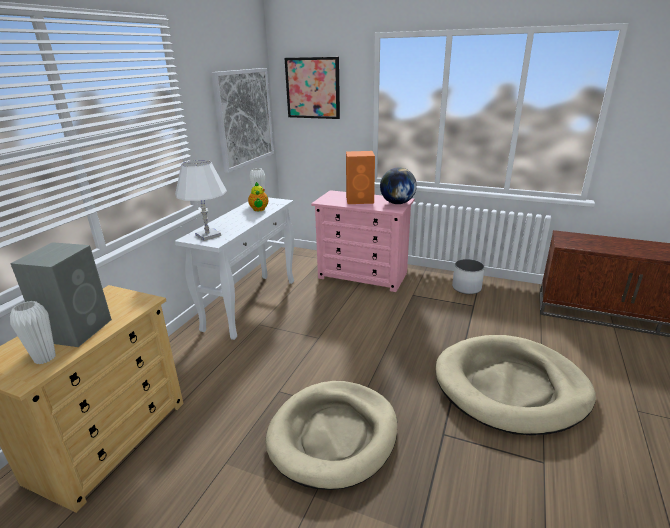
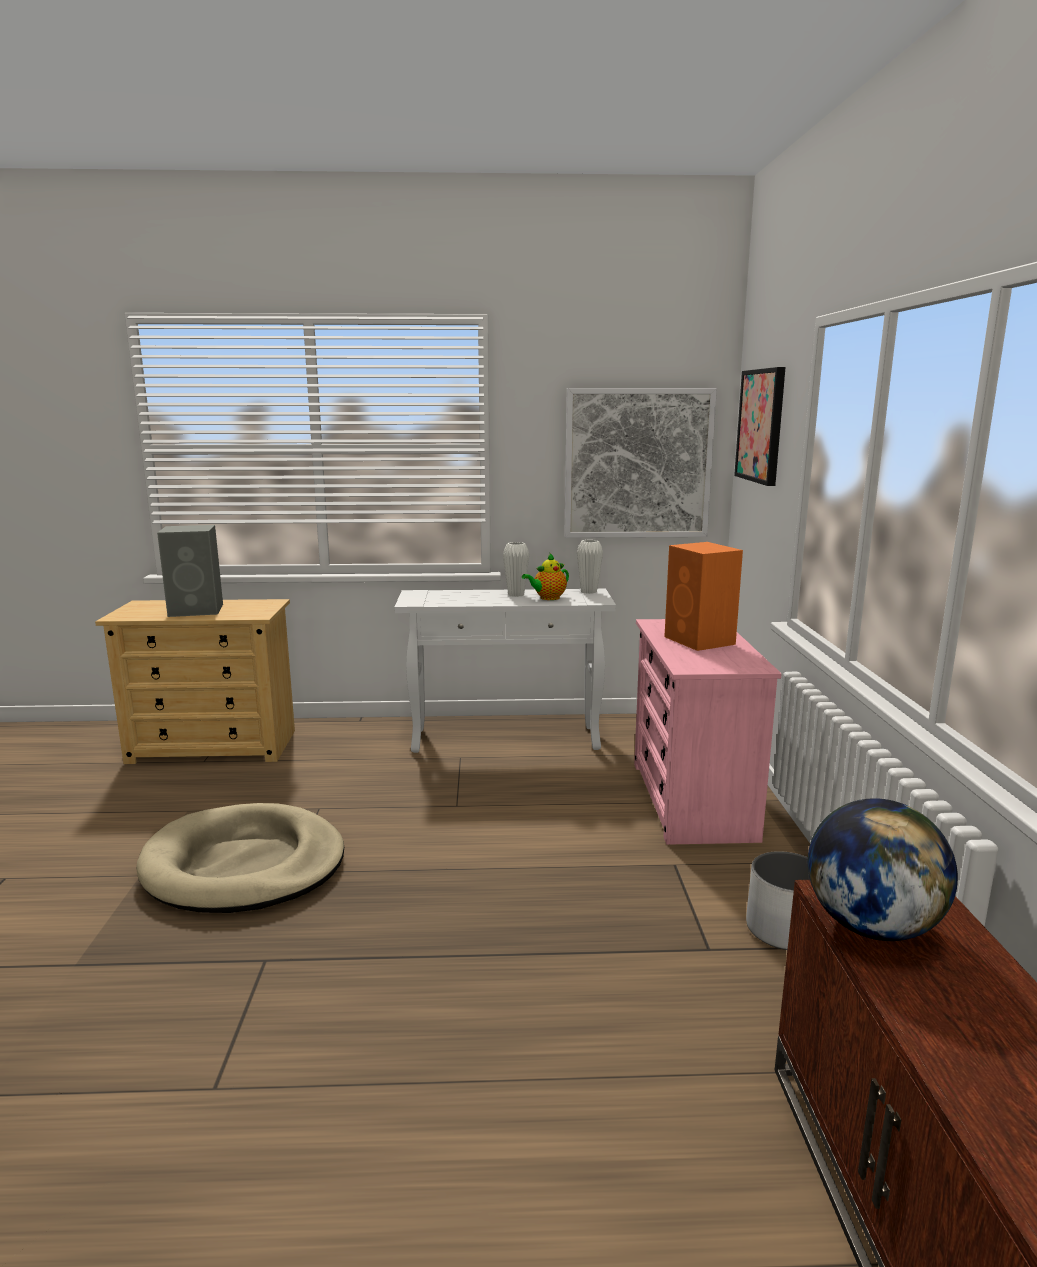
camera: 65 degrees right, 10 degrees down
white vase [10,301,56,364] -> white vase moved to [503,542,529,597]
white table lamp [175,160,227,241] -> none
globe [380,167,417,204] -> globe moved to [808,798,958,941]
beige dog bed [436,335,596,435] -> none

